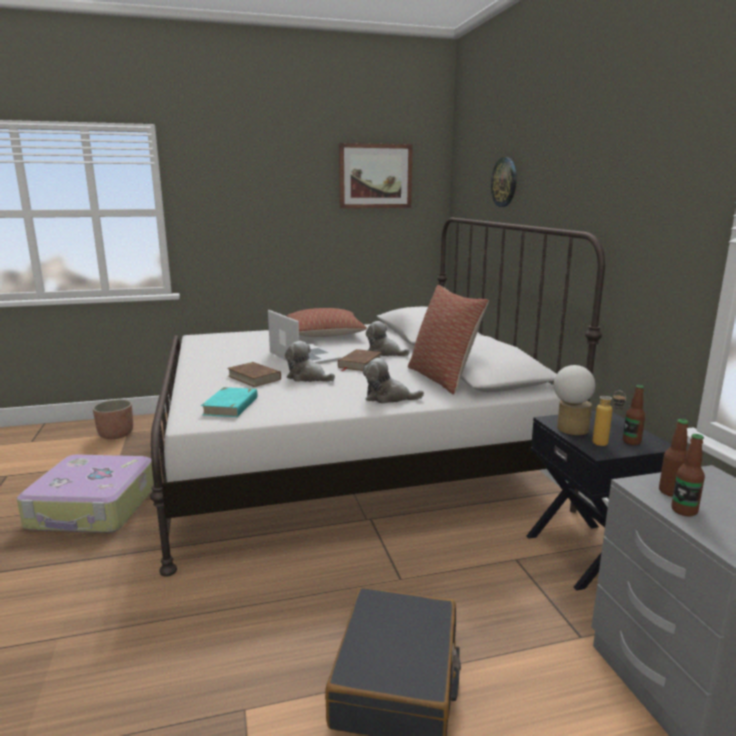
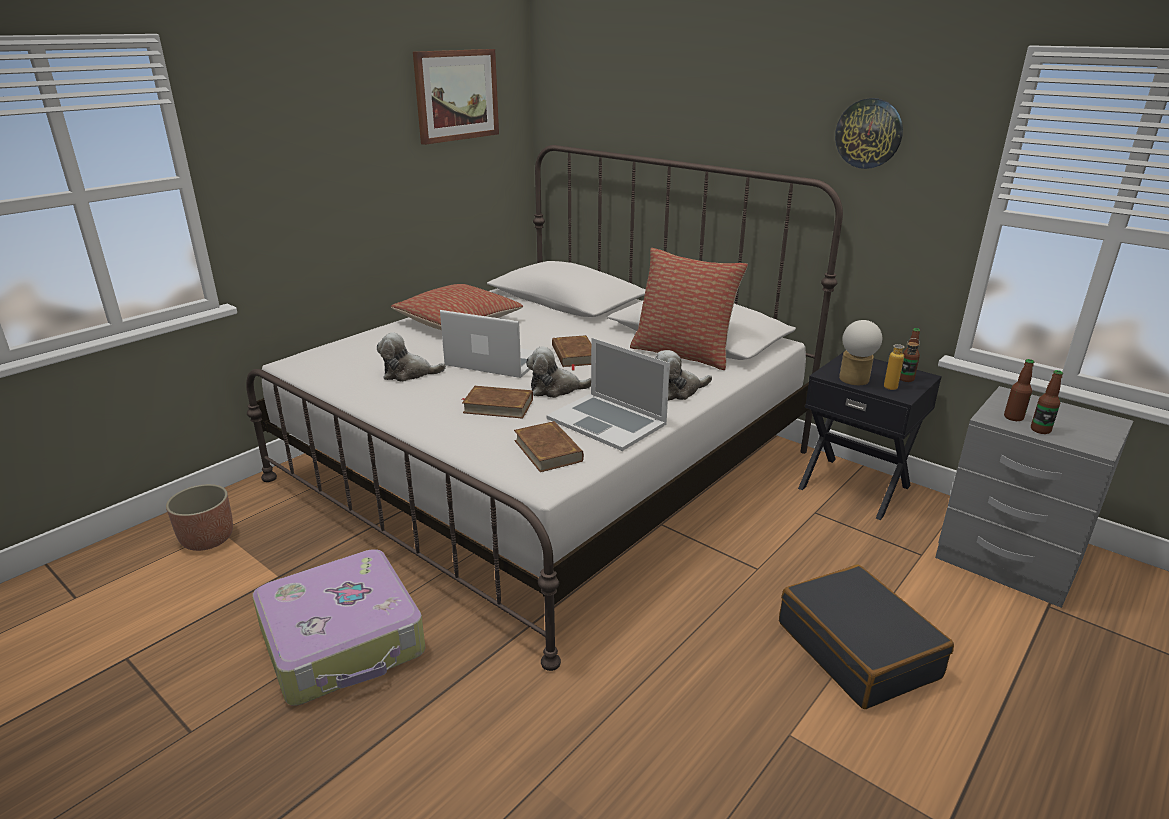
camera: 35 degrees left, 10 degrees up
turquoise book [201,387,258,417] -> brown book [514,421,584,472]
plush toy [366,321,410,356] -> plush toy moved to [377,332,446,382]
wall clock [491,157,517,207] -> wall clock moved to [835,98,903,169]
none -> laptop [546,338,670,451]

